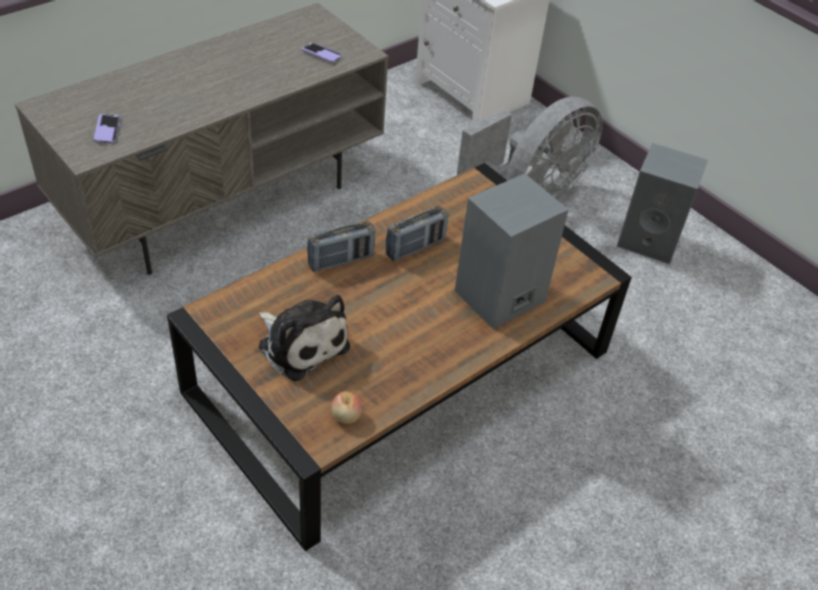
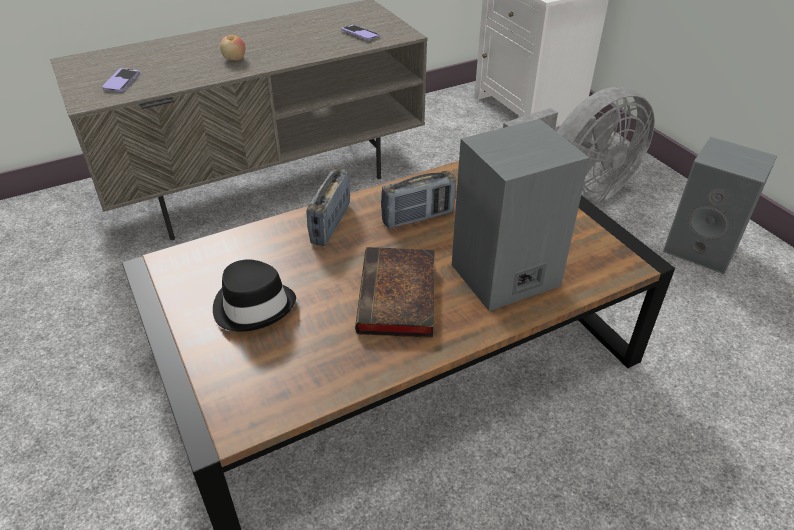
camera: 15 degrees right, 5 degrees down
plush toy [259,295,350,381] -> black hat [213,259,296,332]
radio [307,221,375,272] -> radio turned 120 degrees clockwise [306,168,350,246]
apple [331,391,363,424] -> apple moved to [220,35,246,60]
none -> book [355,247,435,338]

